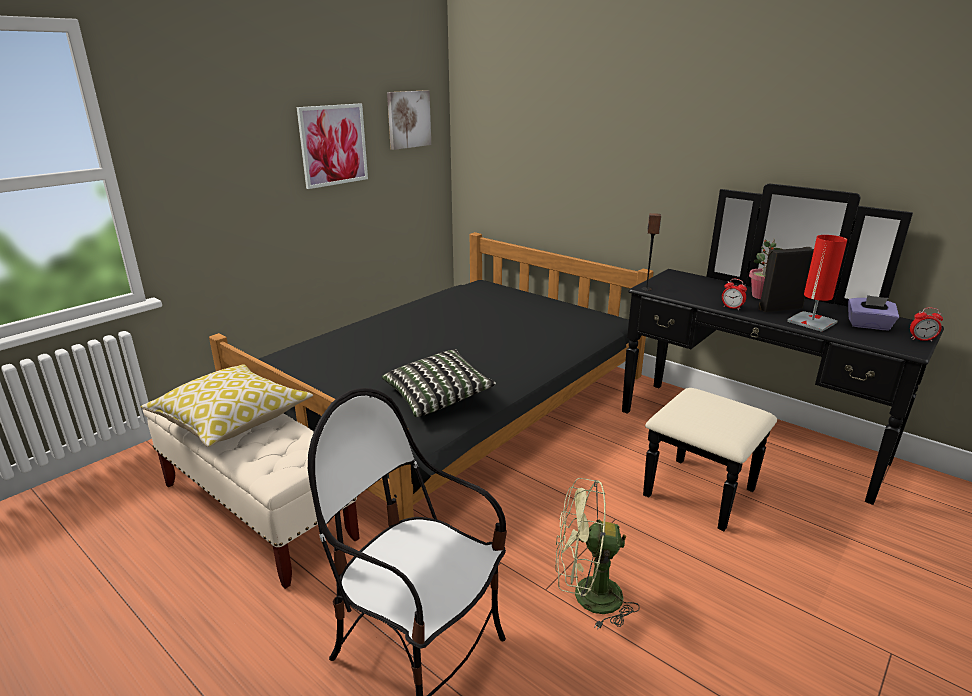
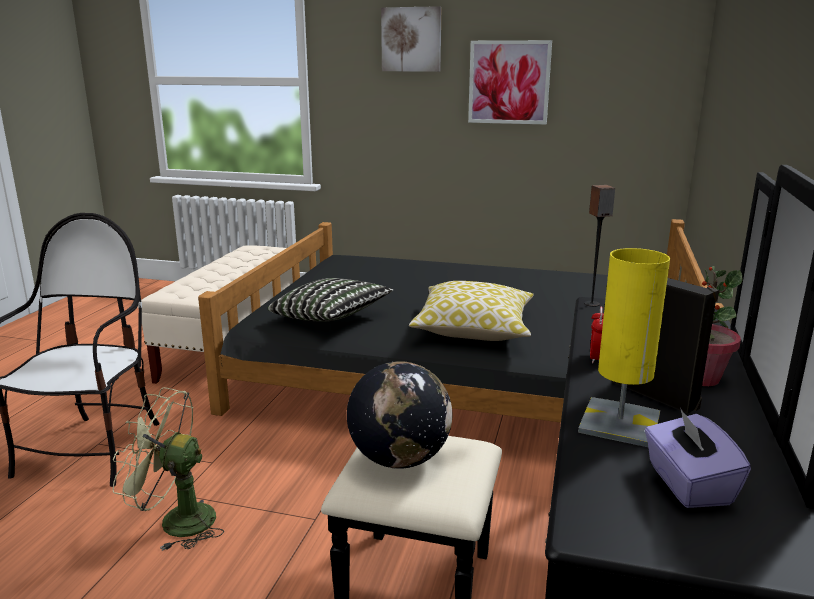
camera: 65 degrees right, 5 degrees down
pillow [141,364,313,447] -> pillow moved to [409,281,534,341]
picture [387,90,431,150] -> picture moved to [381,6,441,72]
green fan [555,478,640,630] -> green fan turned 60 degrees counterclockwise [113,387,224,551]
red table lamp [787,235,847,332] -> yellow table lamp [578,248,670,447]
alarm clock [910,308,943,342] -> none
none -> globe [347,361,452,469]

